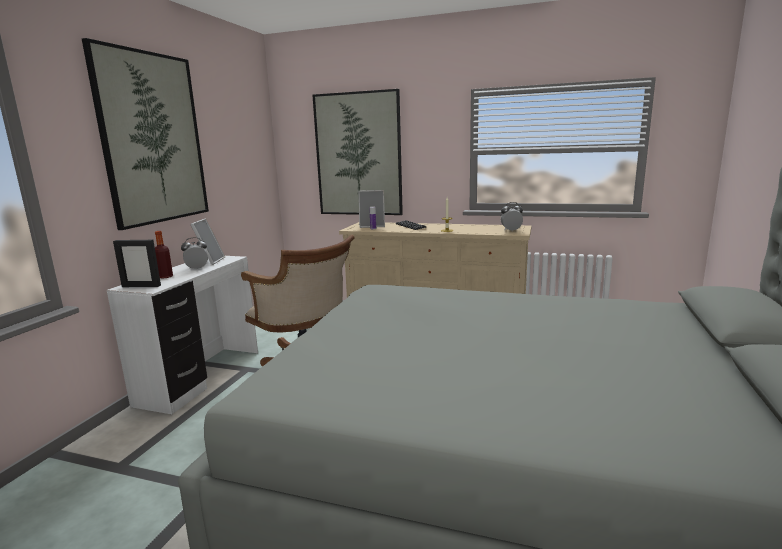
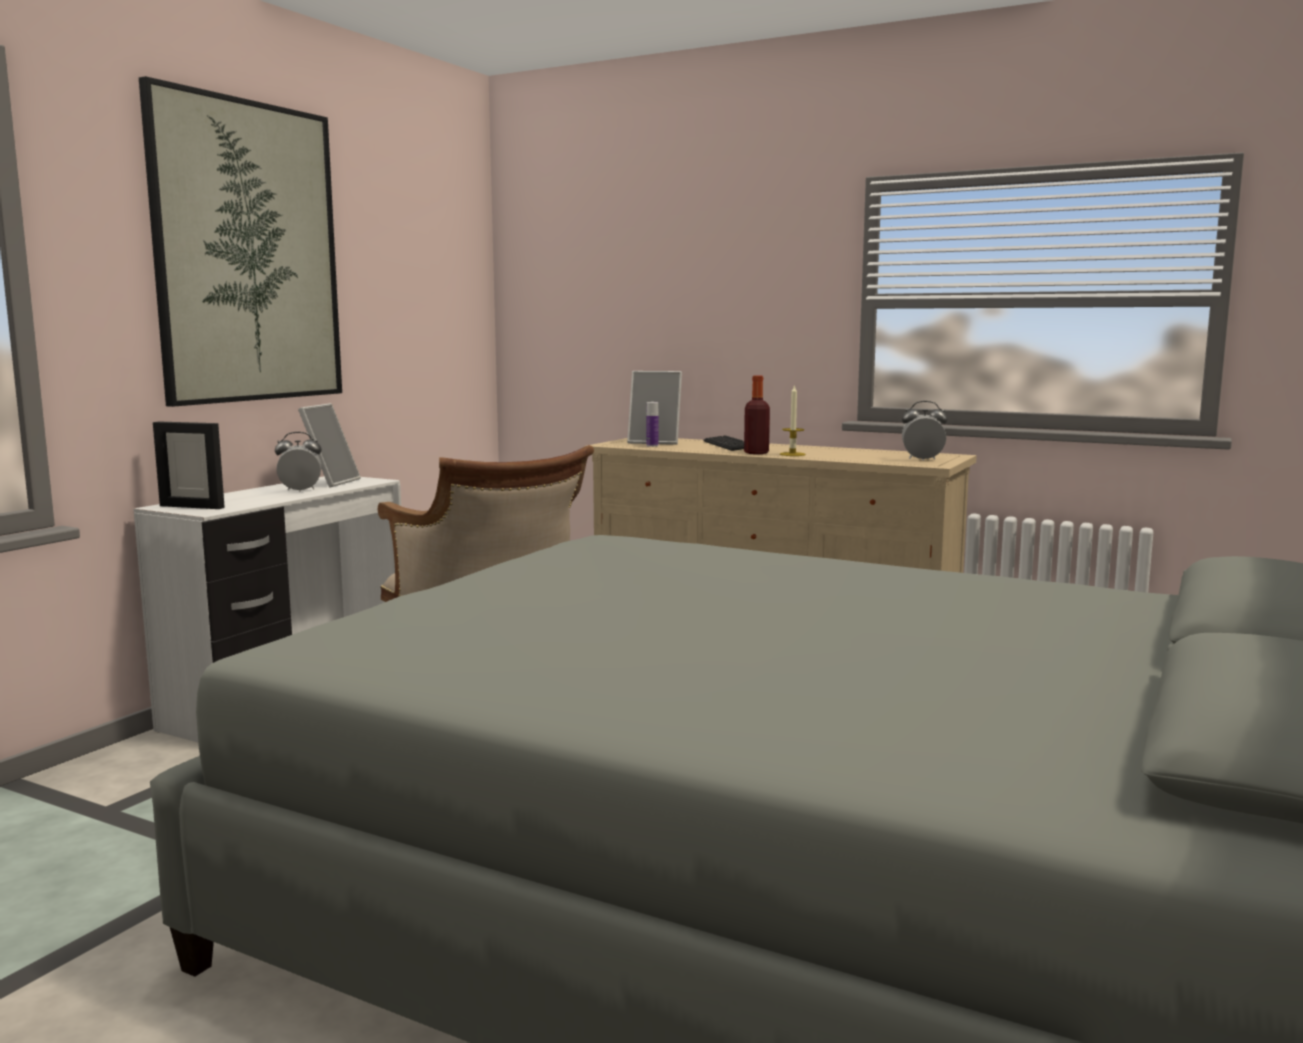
camera: 10 degrees right, 5 degrees down
bottle [155,231,173,279] -> bottle moved to [744,375,770,454]
picture [313,89,403,215] -> none

